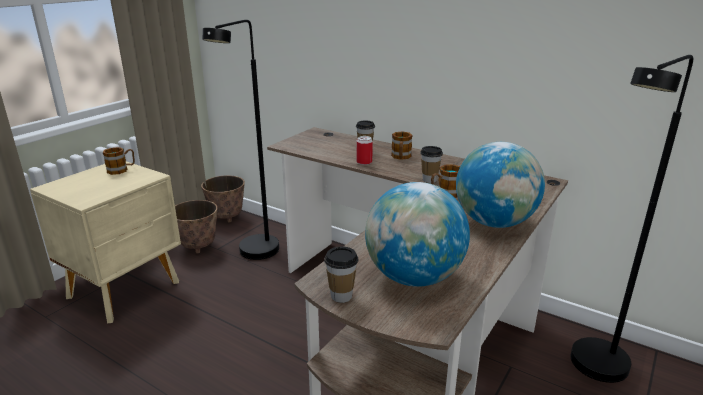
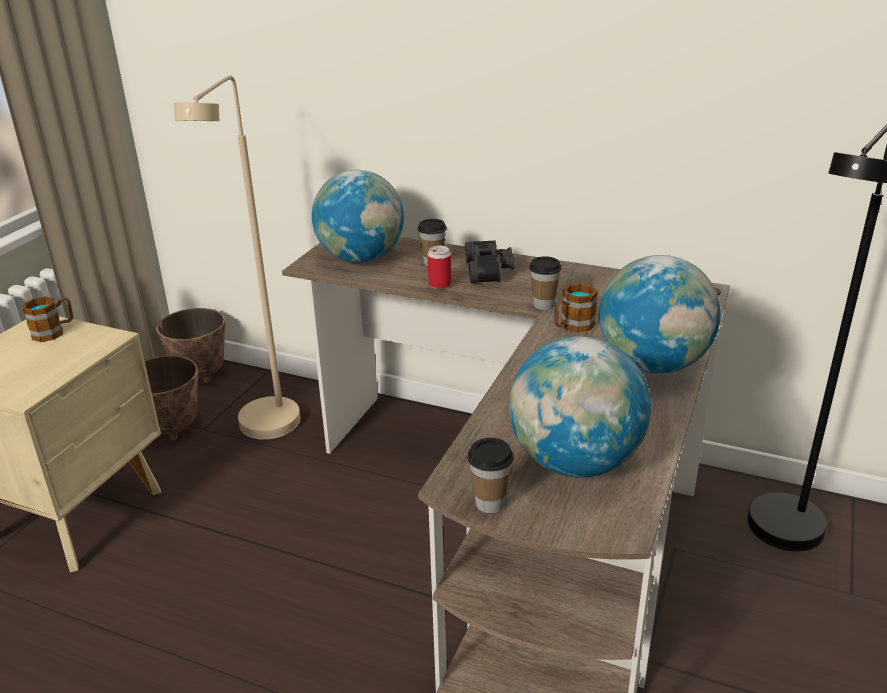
camera: 10 degrees left, 5 degrees up
black floor lamp [202,20,279,260] -> beige floor lamp [174,76,301,440]
mug [391,131,413,160] -> black binoculars [465,240,515,283]
none -> globe [312,170,404,263]

